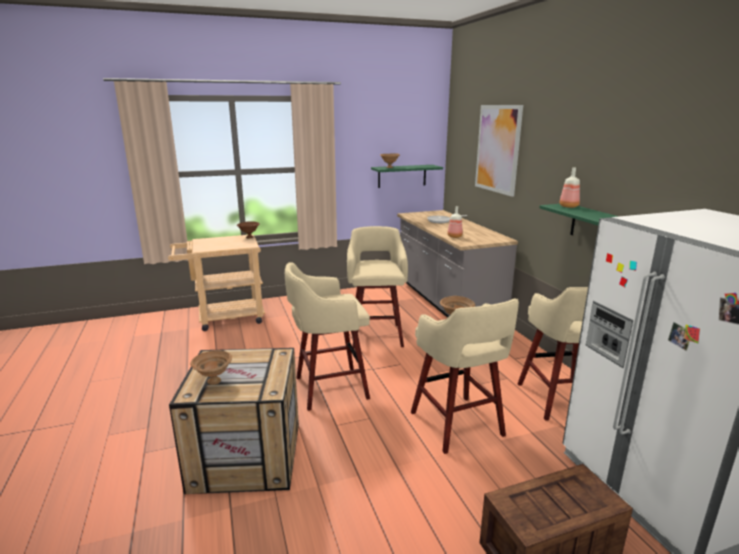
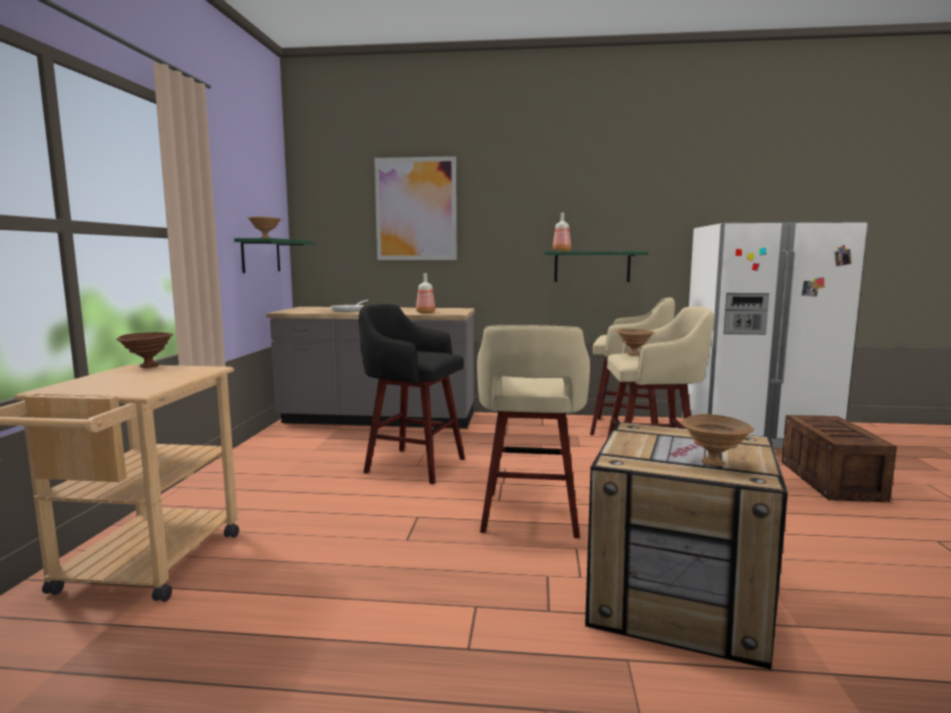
camera: 65 degrees left, 10 degrees down
beige stool [347,226,408,349] -> black stool [359,304,465,484]

